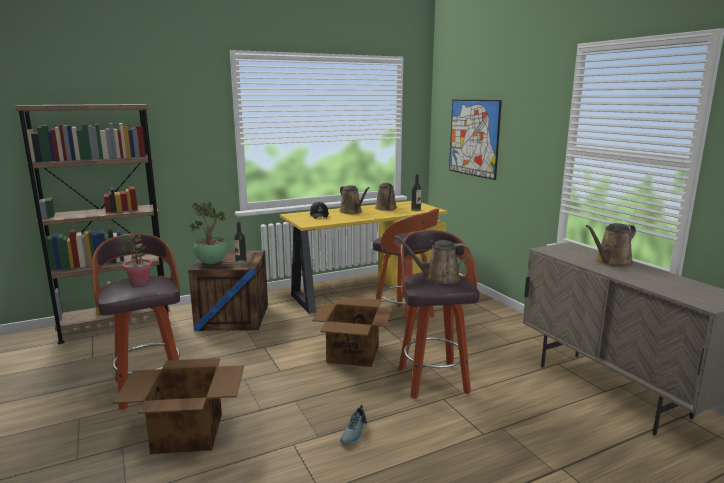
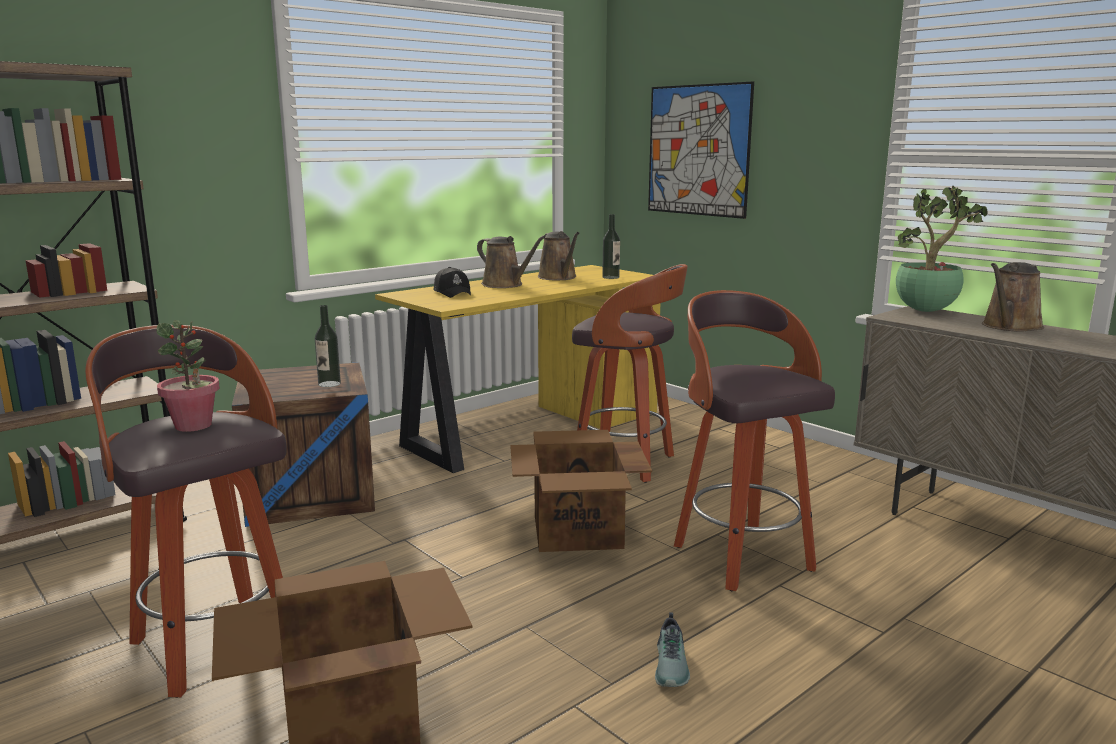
camera: 15 degrees left, 0 degrees up
potted plant [189,202,227,264] -> potted plant moved to [896,186,987,312]
brown watering can [395,236,470,284] -> none

